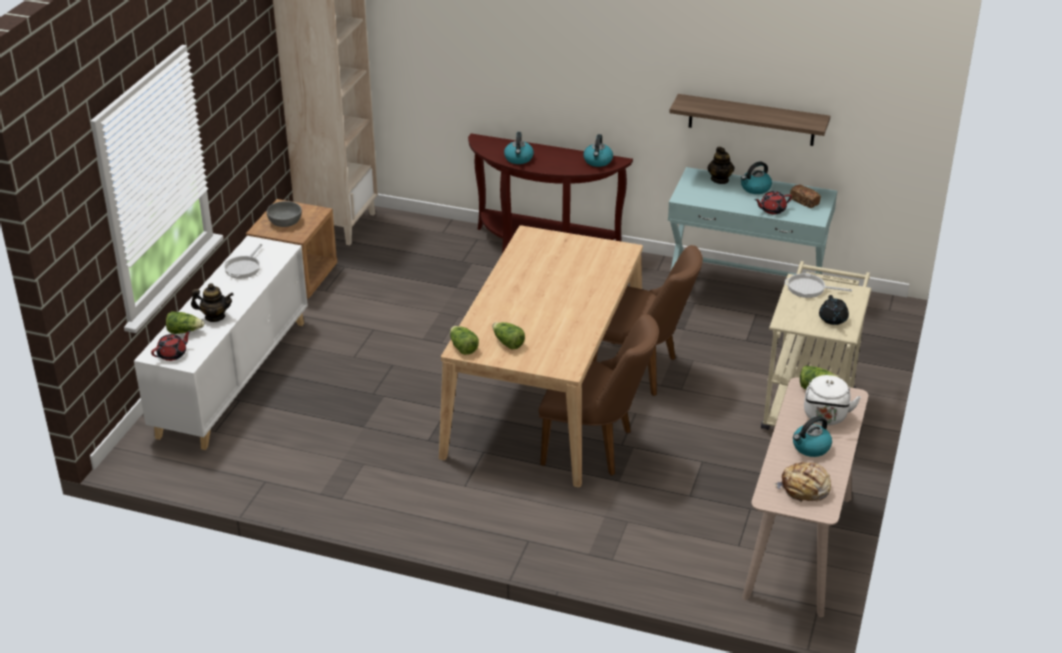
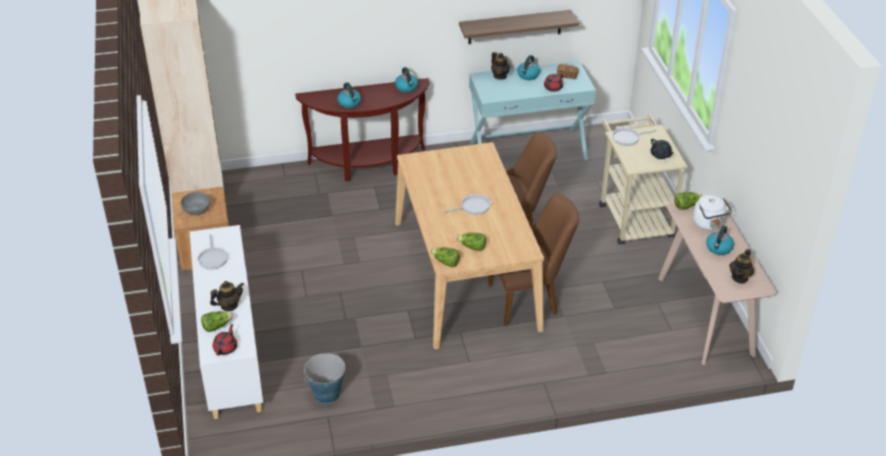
camera: 30 degrees left, 5 degrees up
bread [774,462,831,503] -> teapot [729,249,754,284]
none -> bucket [304,353,345,404]
none -> frying pan [444,194,492,215]

